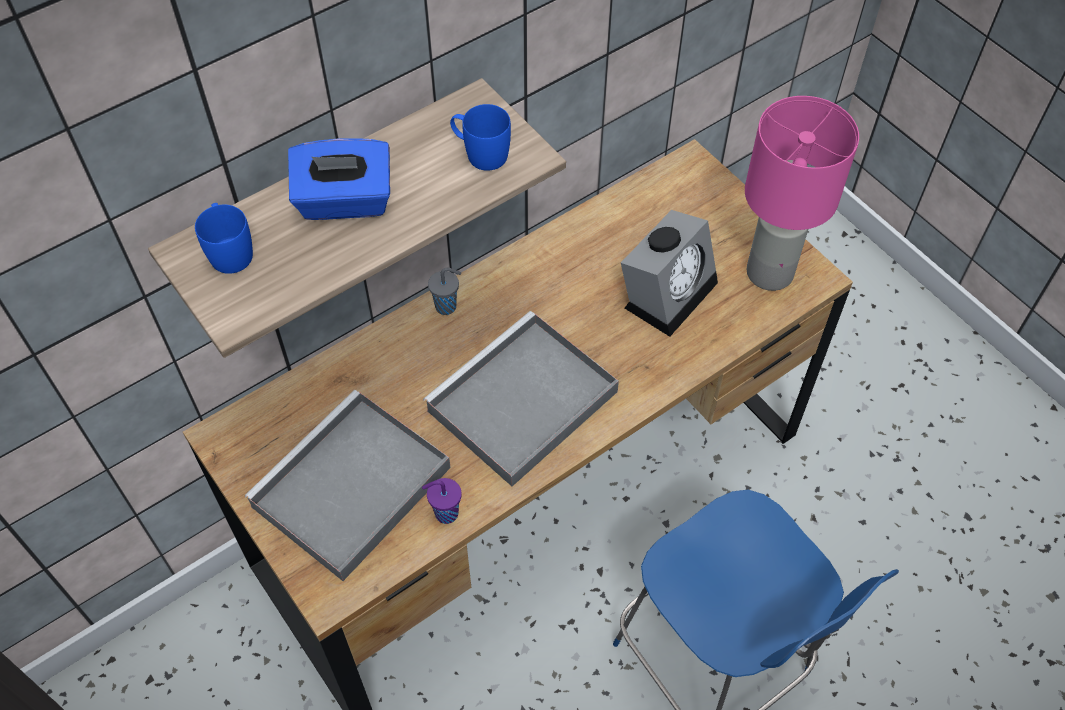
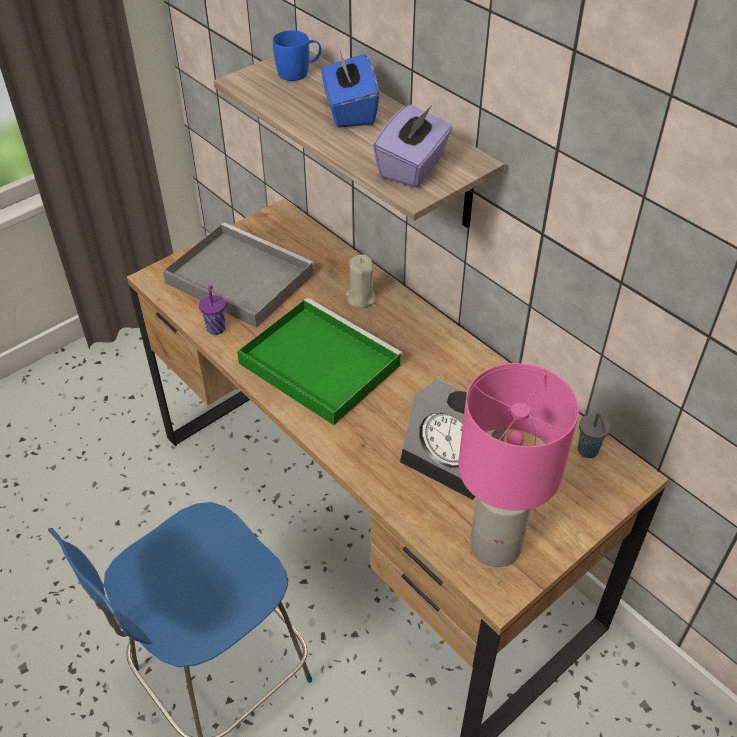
camera: 85 degrees right, 10 degrees down
grey tray [423,311,619,486] -> green tray [237,298,403,425]
grey cup [428,268,461,315] -> grey cup moved to [578,413,610,458]
blue mug [450,104,511,171] -> purple tissue box [373,104,453,188]
none -> beige candle [346,255,376,308]

